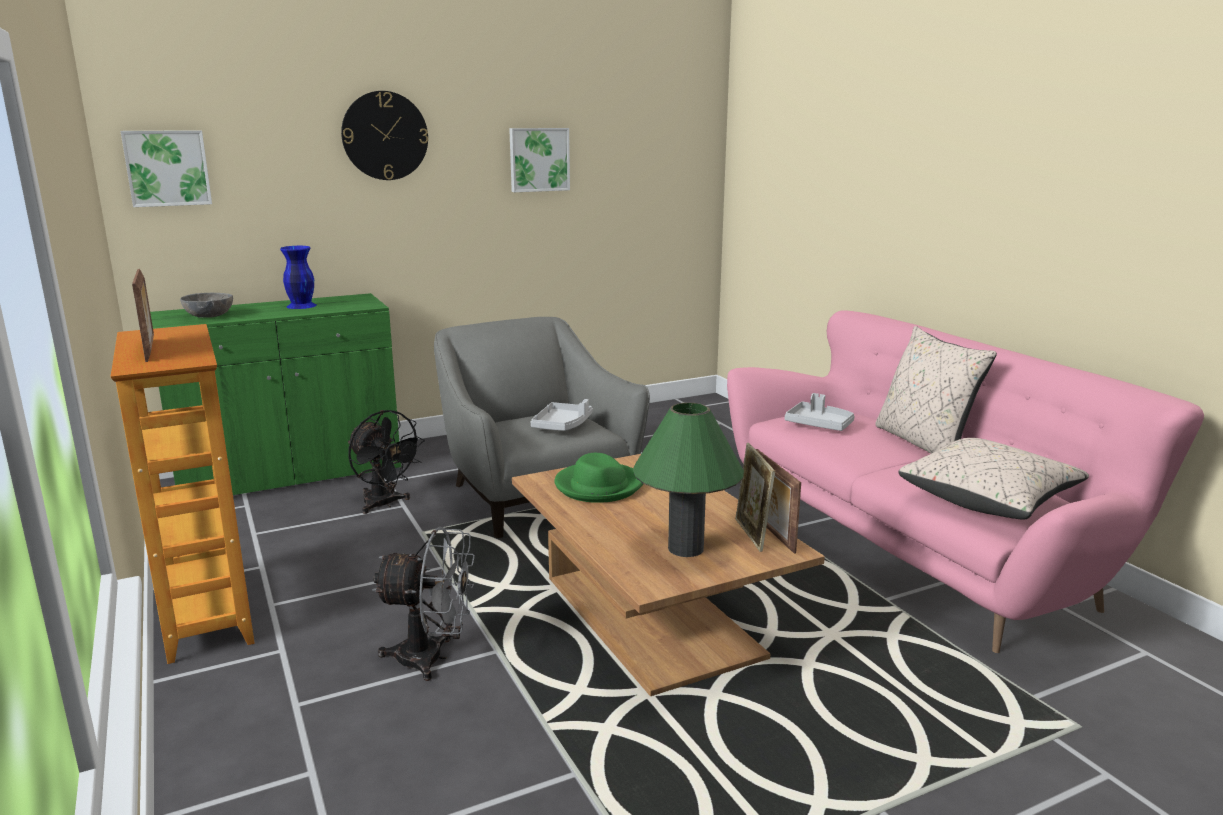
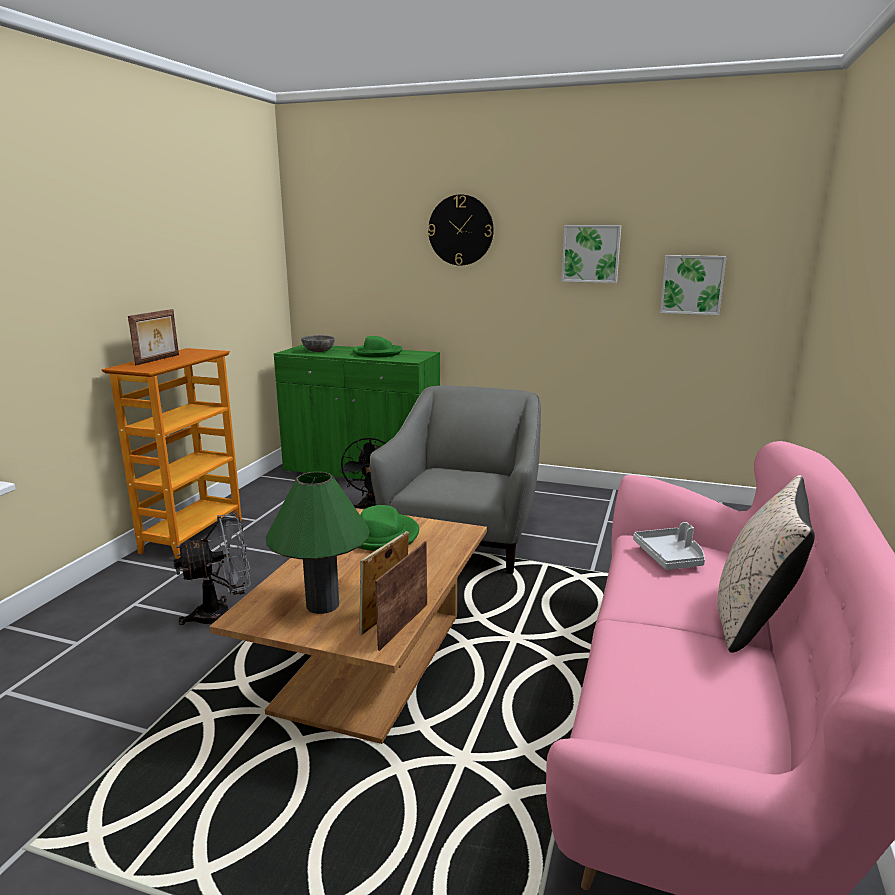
camera: 45 degrees right, 0 degrees up
picture [120,130,212,207] -> picture moved to [660,255,727,315]
blue vase [280,246,317,309] -> green hat [353,336,402,358]
grey fan [372,527,475,681] -> grey fan turned 75 degrees counterclockwise [173,513,251,625]
grey tray [531,399,592,431] -> none
beige pillow [898,438,1089,520] -> none

